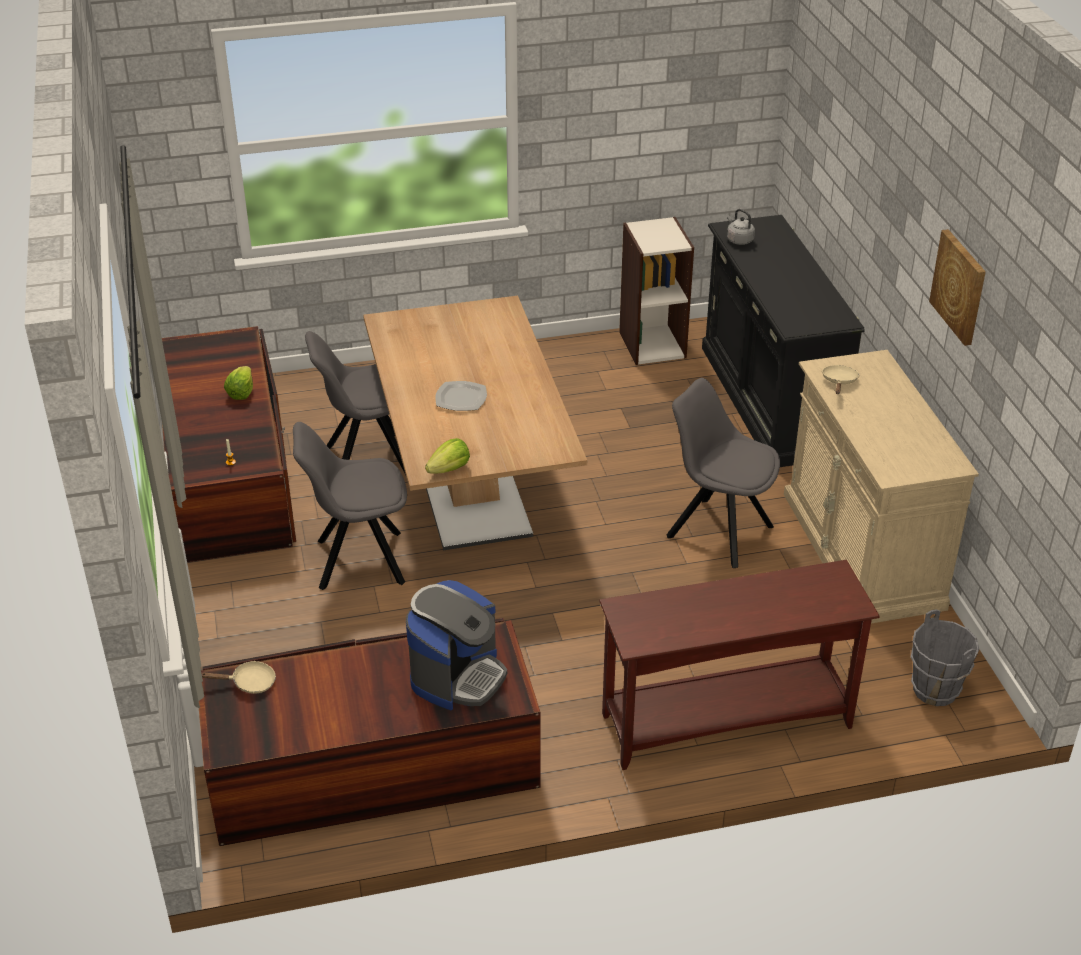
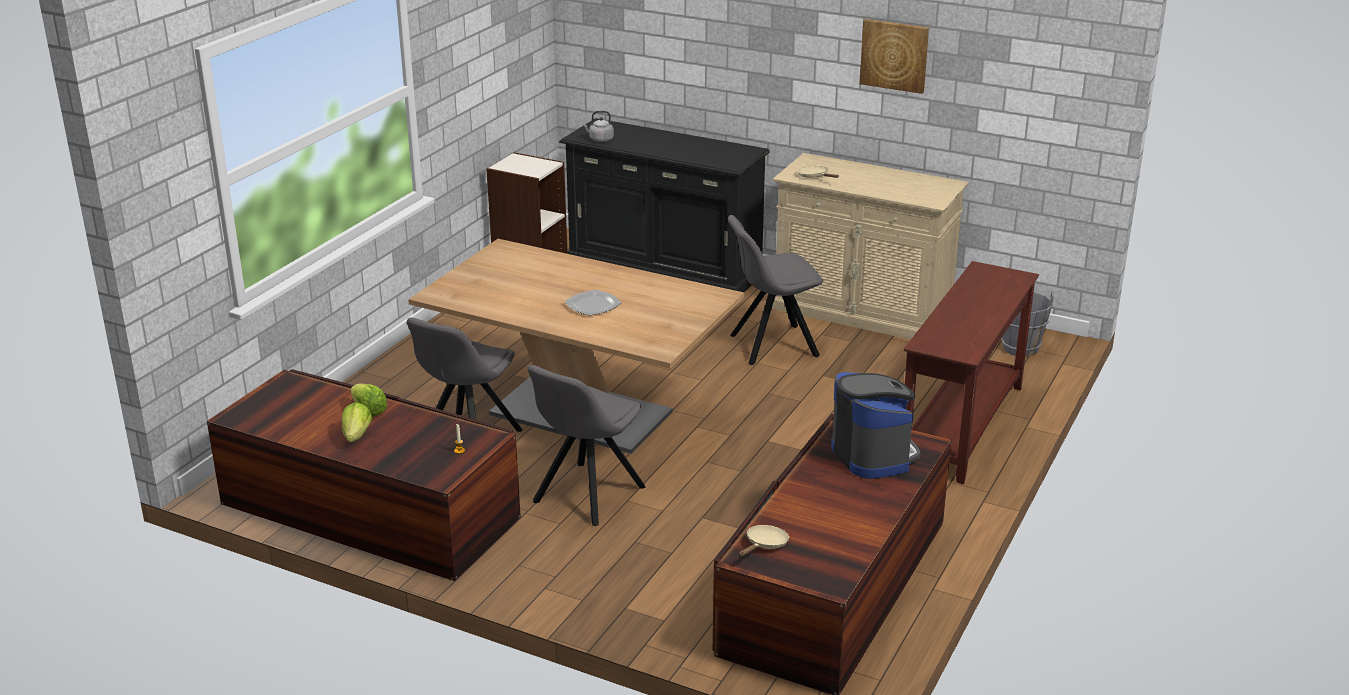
camera: 50 degrees left, 10 degrees down
lettuce [425,438,470,474] -> lettuce moved to [342,402,372,442]

